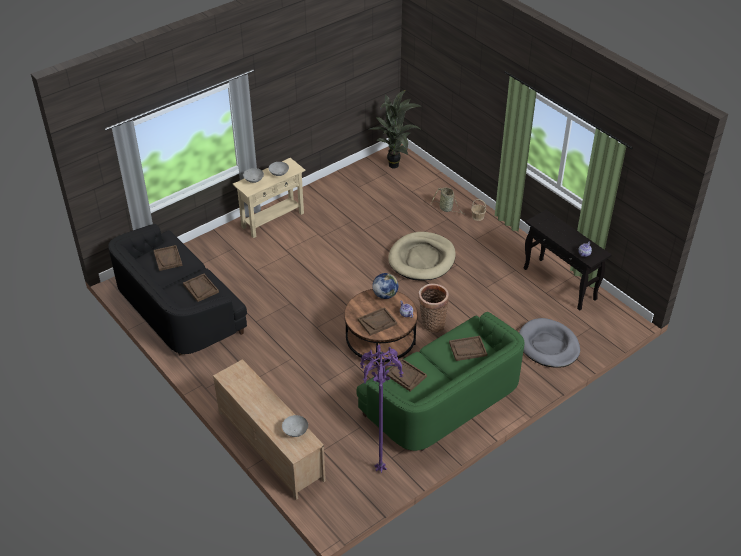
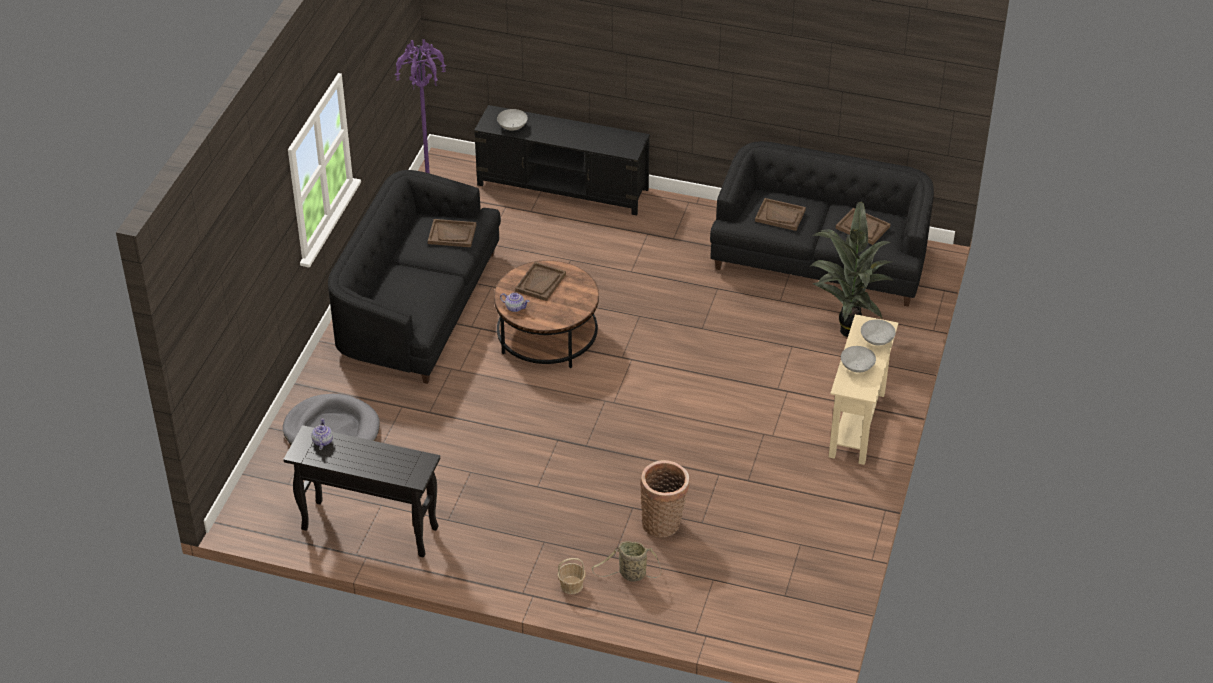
camera: 145 degrees right, 0 degrees up
beige tv stand [213,359,326,500] -> black tv stand [474,105,650,215]
green sofa [357,312,524,451] -> black sofa [328,170,501,384]
potted plant [368,90,422,168] -> potted plant moved to [810,202,895,337]
globe [372,273,399,299] -> none
beige dog bed [388,232,456,281] -> none
basket [418,284,449,333] -> basket moved to [640,460,690,538]
brown tray [449,336,487,361] -> none

